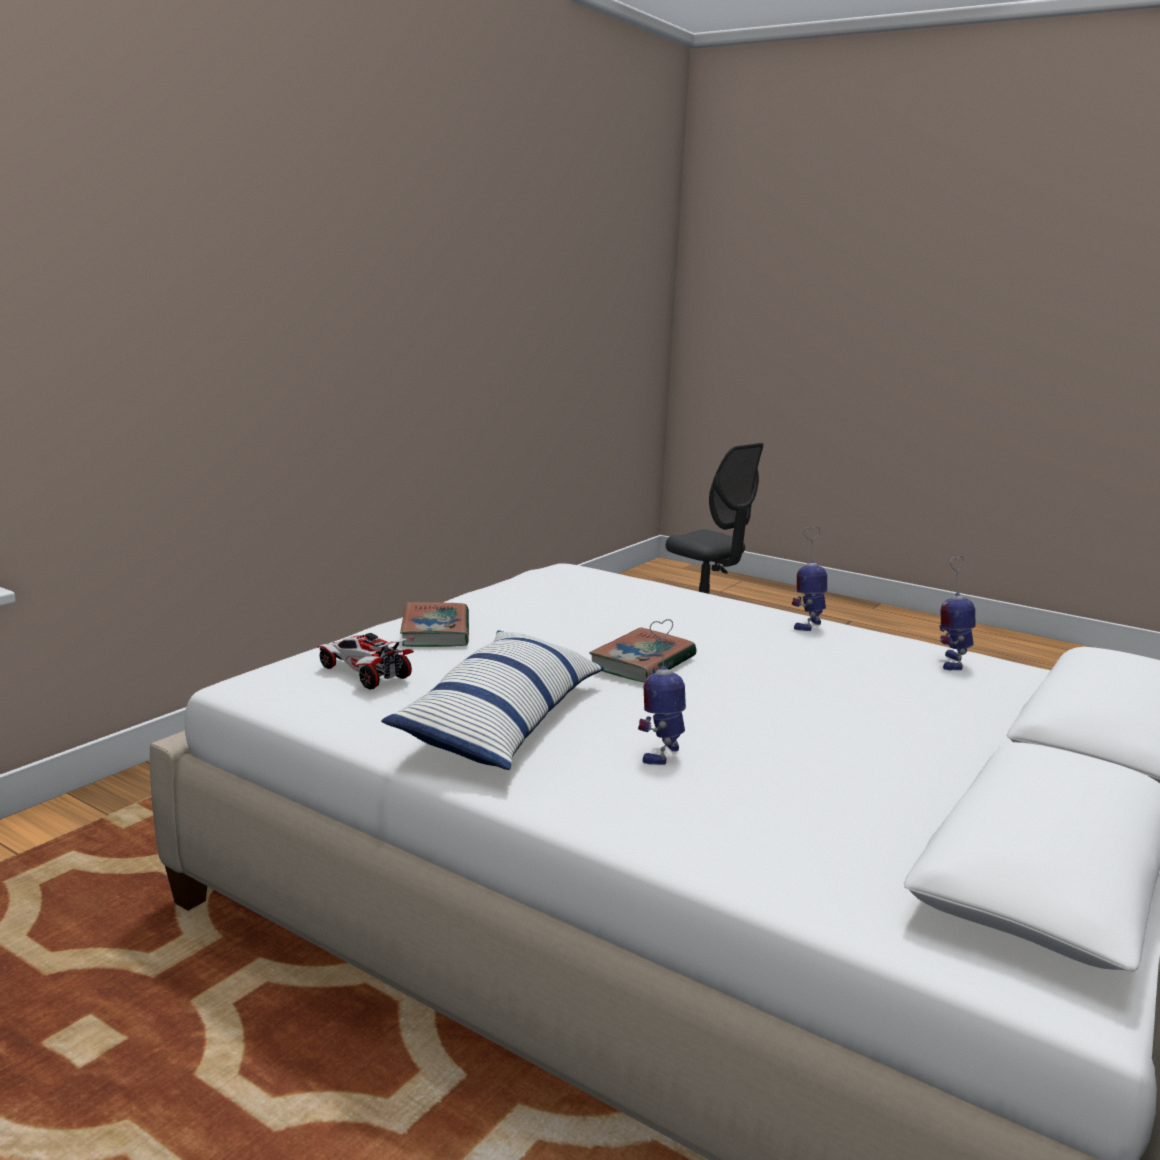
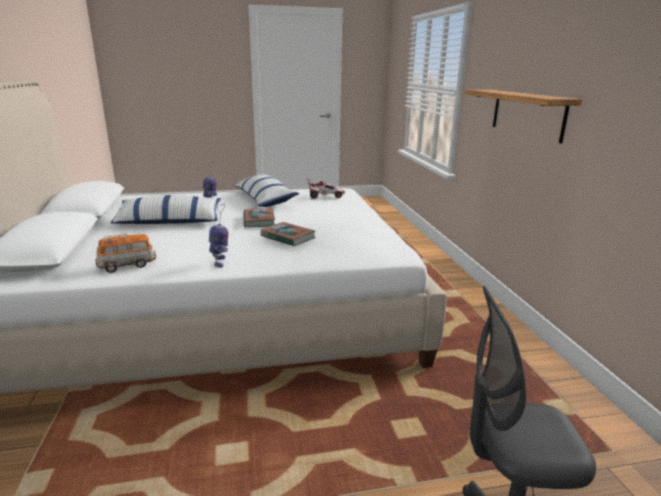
camera: 135 degrees right, 5 degrees up
book [400,602,469,647] -> book moved to [261,222,315,246]
toy robot [939,556,976,670] -> toy car [95,234,157,273]
none -> pillow [110,195,221,224]
none -> shelf [465,90,582,143]

